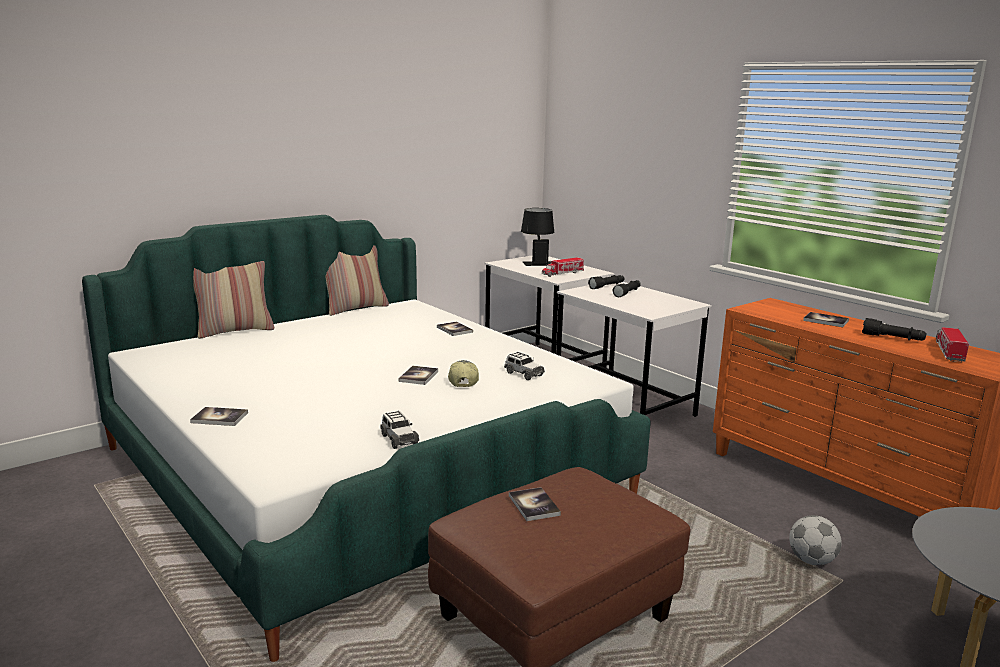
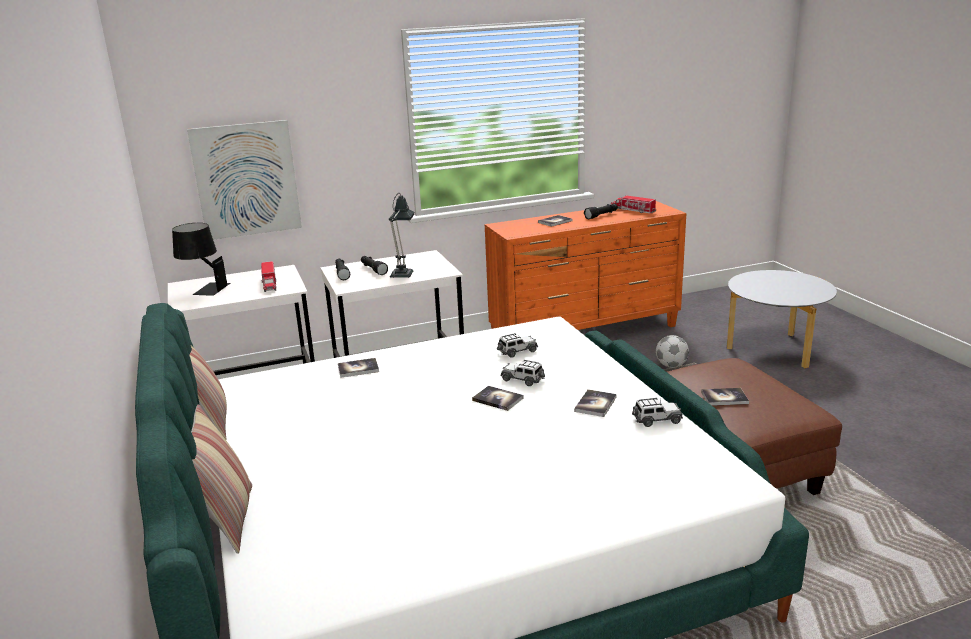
camera: 70 degrees left, 5 degrees up
book [190,407,248,426] -> book moved to [574,389,617,417]
cap [448,360,479,387] -> toy car [500,360,545,386]
none -> picture [187,120,302,240]
none -> table lamp [389,194,414,278]

